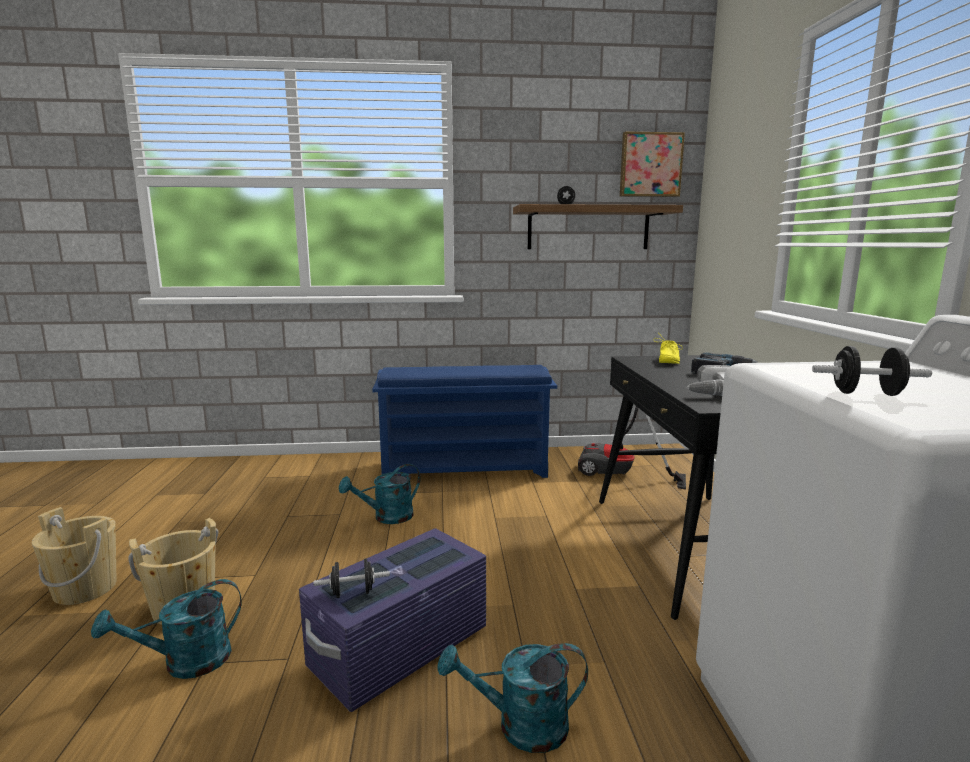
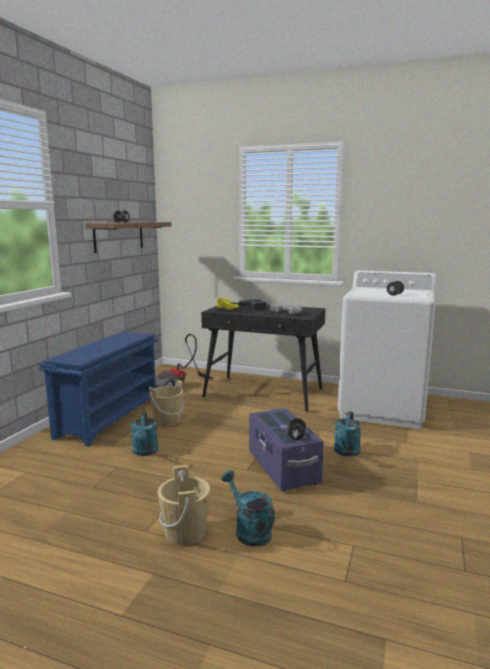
camera: 65 degrees left, 0 degrees up
beige bucket [32,507,117,605] -> beige bucket moved to [149,380,184,426]
turquoise watering can [91,579,242,679] -> turquoise watering can turned 150 degrees clockwise [221,470,275,547]
picture [620,131,685,197] -> none

